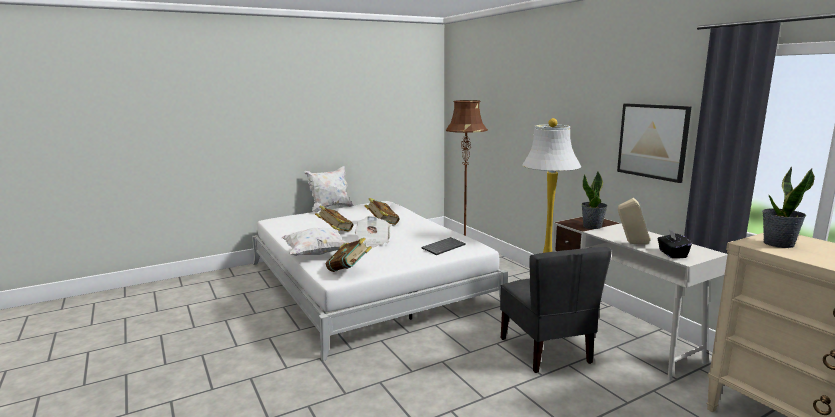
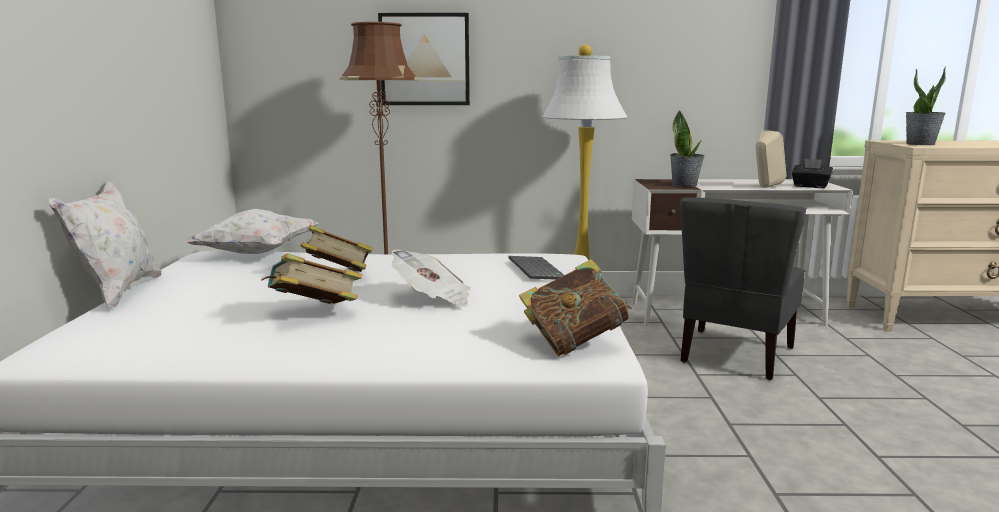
camera: 60 degrees left, 0 degrees up
white pillow [282,228,348,256] -> white pillow moved to [185,209,319,254]
grey chair [500,247,612,373] -> grey chair turned 105 degrees clockwise [680,197,806,380]
picture [617,103,691,183] -> picture moved to [378,13,470,105]

